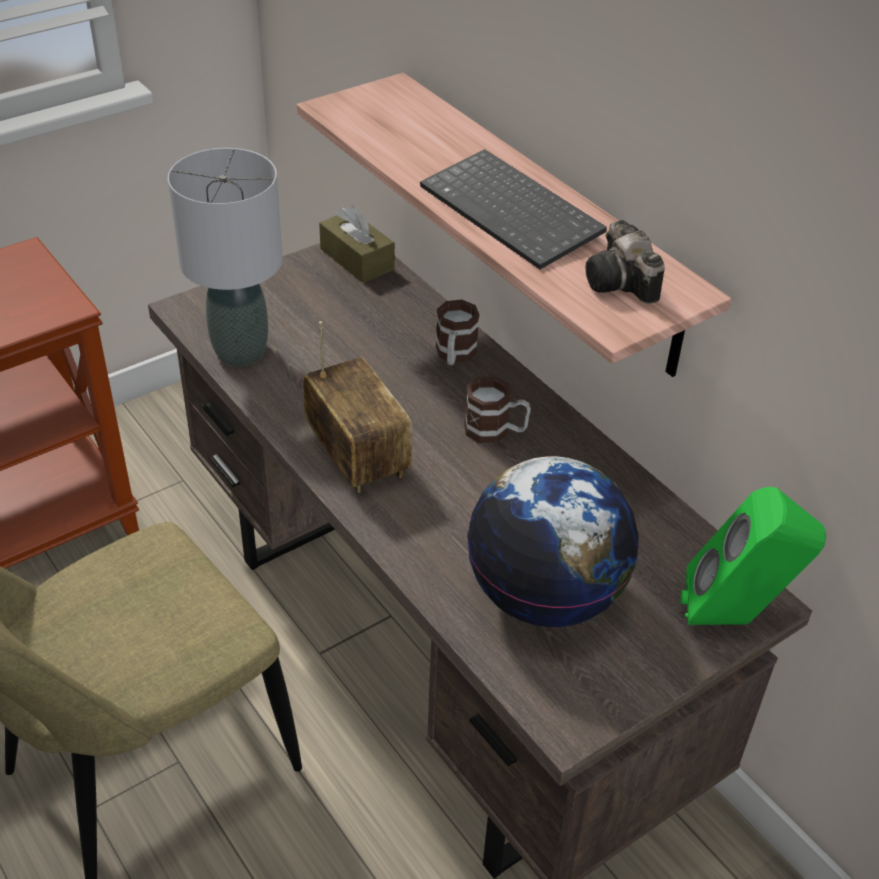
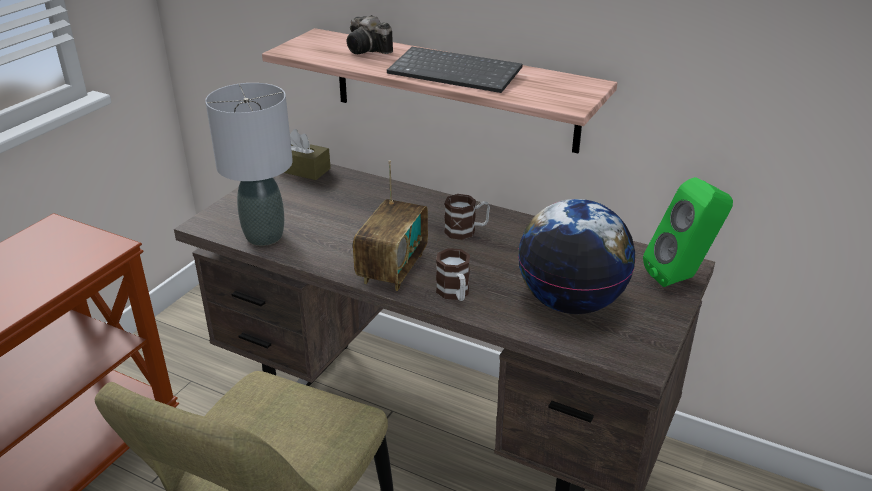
camera: 25 degrees left, 10 degrees down
radio [303,321,413,493] -> radio turned 75 degrees clockwise [353,160,428,291]
mug [436,300,479,365] -> mug moved to [436,248,470,301]
camera [586,220,665,304] -> camera moved to [347,15,393,54]

